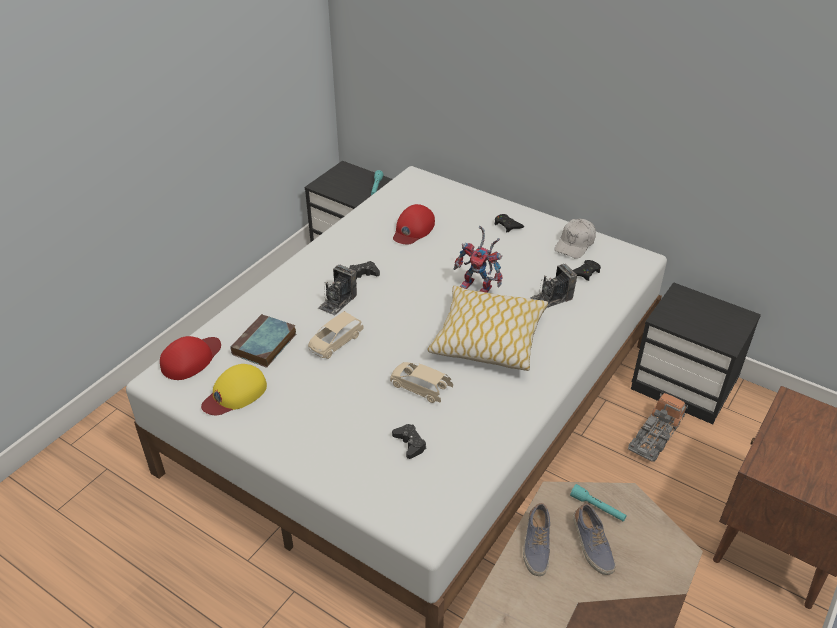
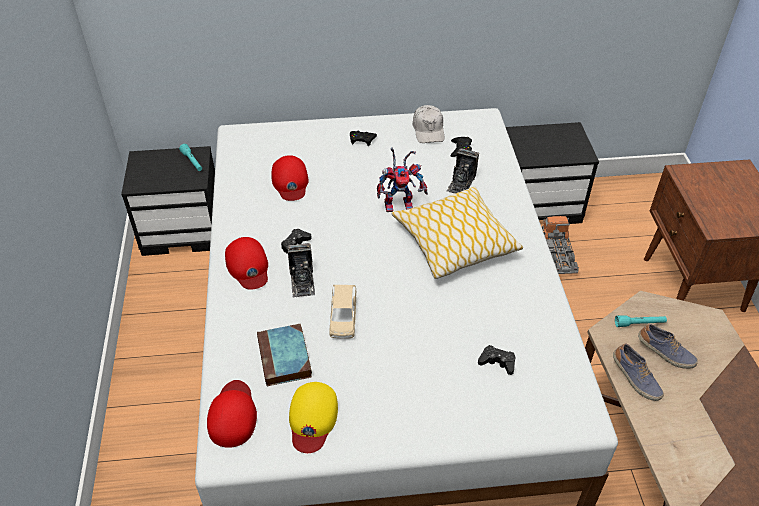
camera: 40 degrees left, 5 degrees up
beige toy car [390,362,453,403] -> none
none -> red cap [225,237,268,290]

